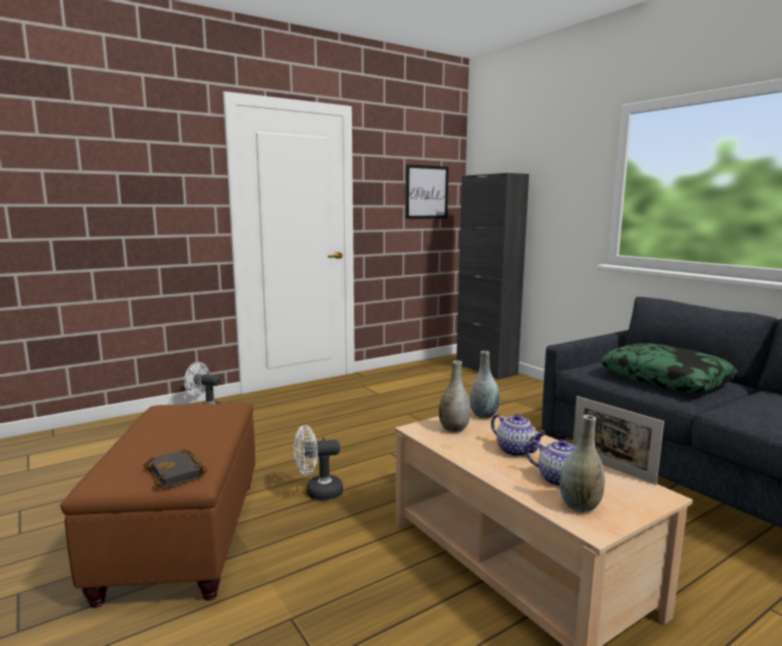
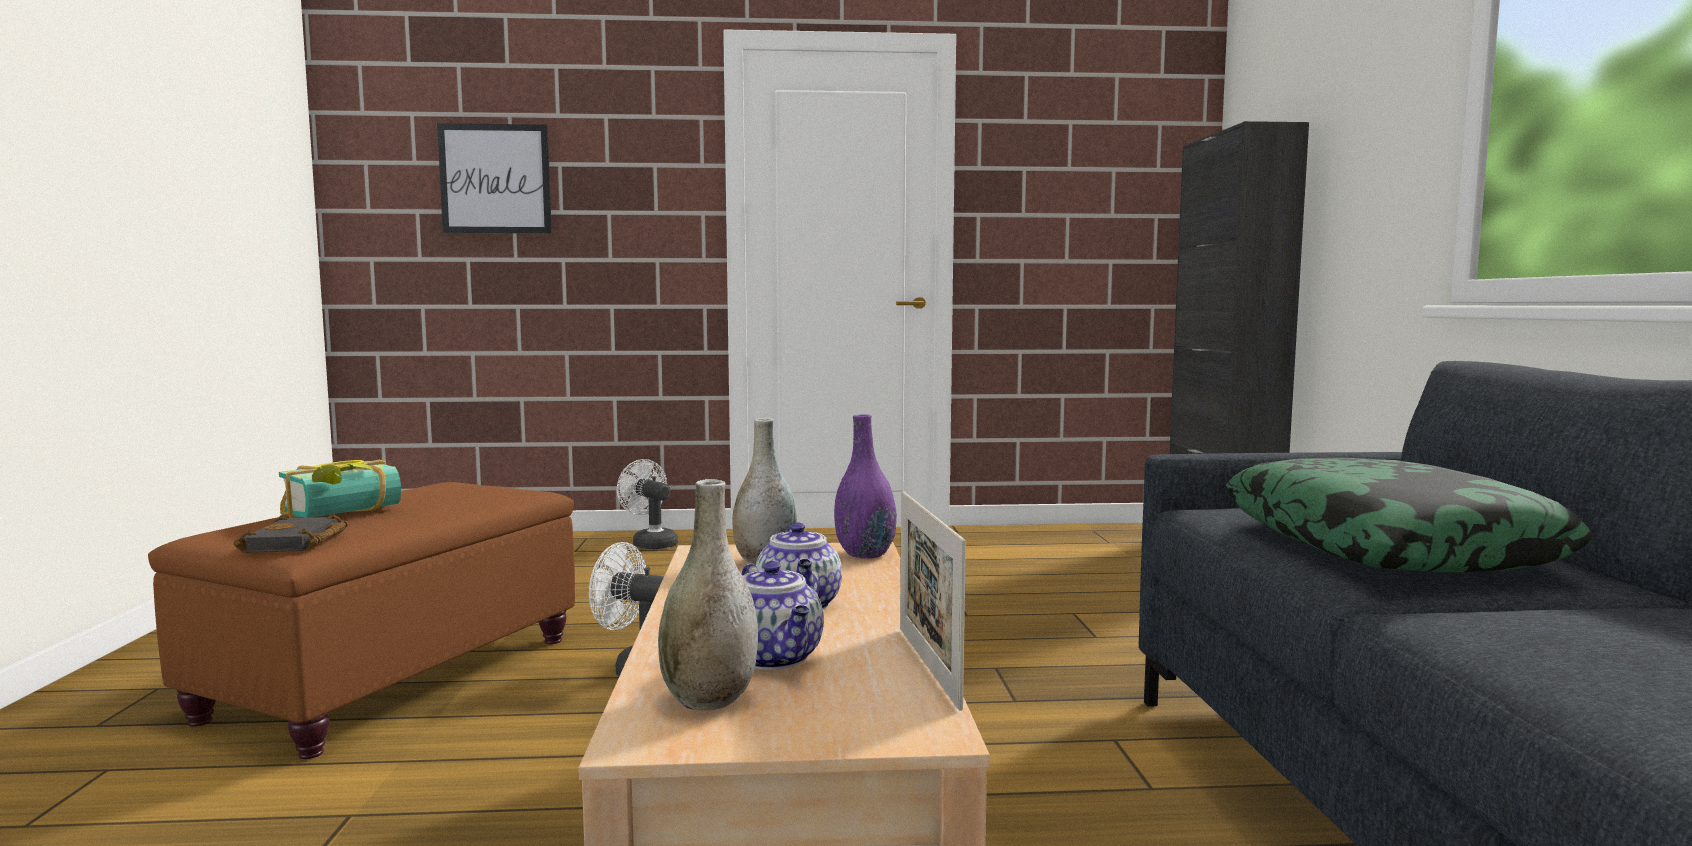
camera: 30 degrees right, 5 degrees down
picture [405,164,449,219] -> picture moved to [437,123,552,234]
grey vase [470,351,500,418] -> purple vase [834,415,897,559]
none -> book [279,460,401,518]

